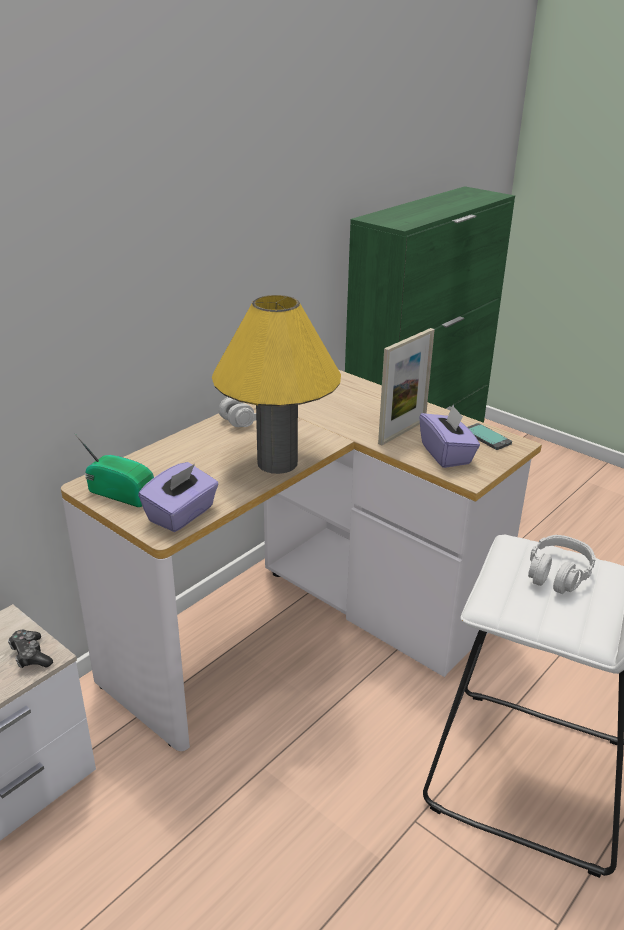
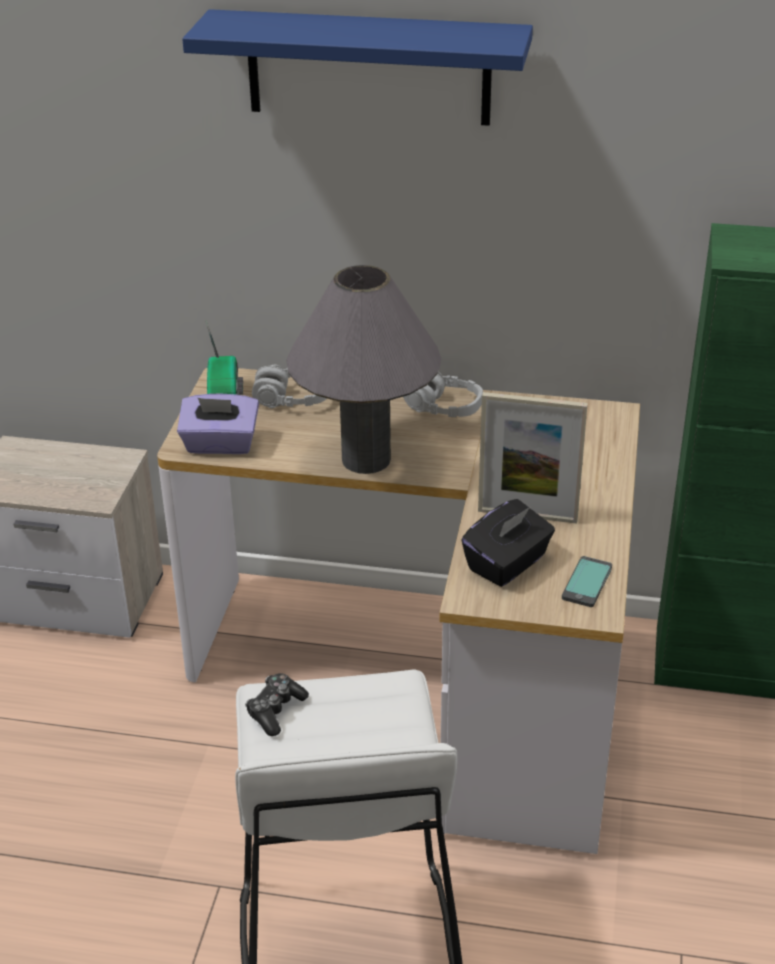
camera: 60 degrees right, 5 degrees up
game controller [8,630,53,668] -> game controller moved to [245,673,309,736]
yellow table lamp [212,295,341,474] -> grey table lamp [286,265,442,474]
purple tissue box [420,405,480,468] -> black tissue box [462,499,555,587]
grey headphones [528,535,595,594] -> grey headphones moved to [252,364,327,408]
none -> blue shelf [182,9,533,126]

